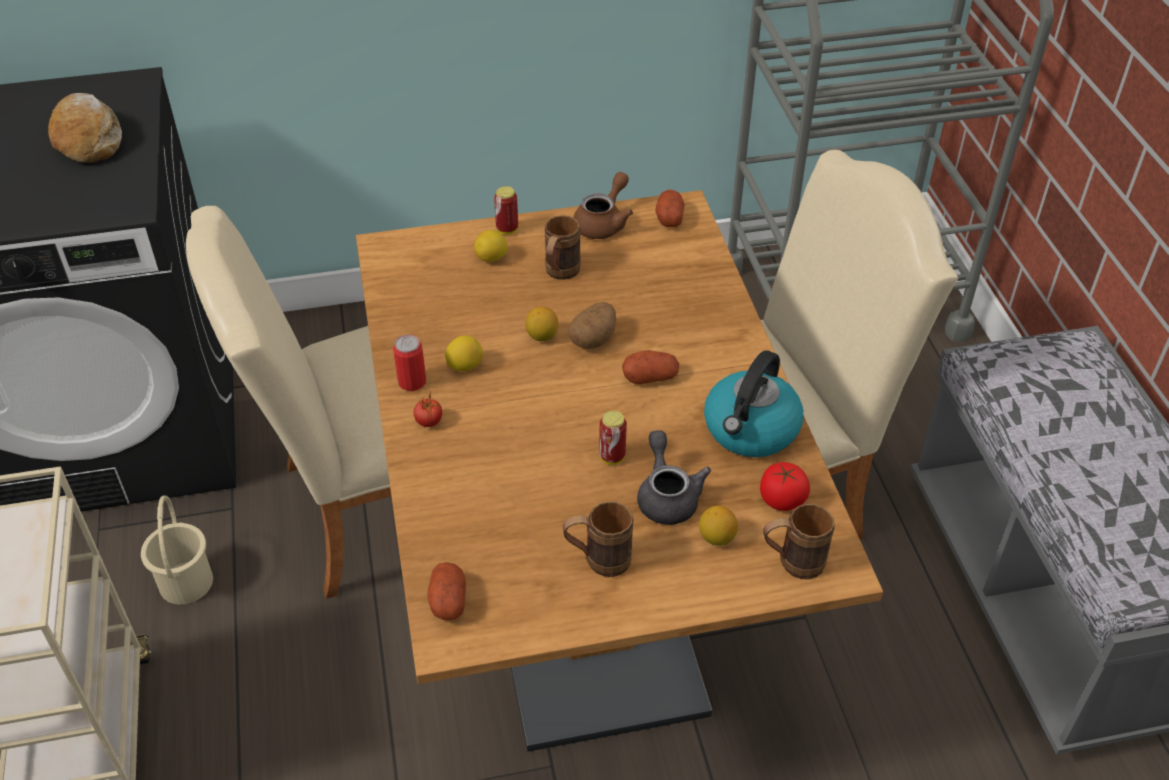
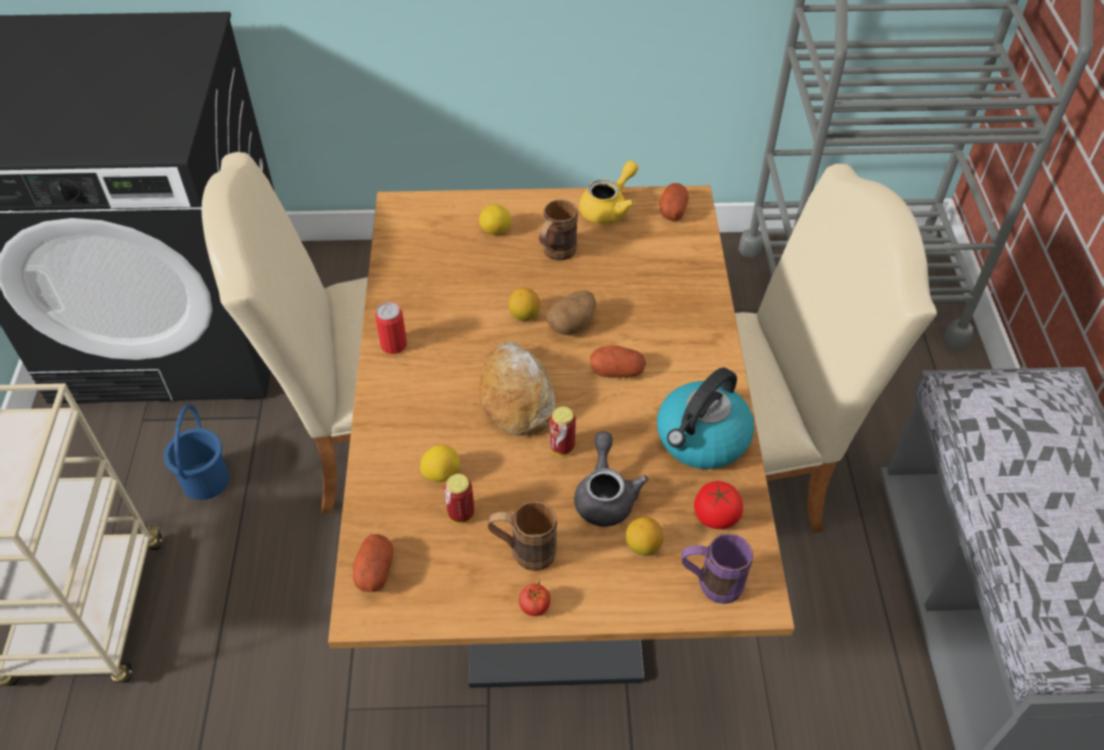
camera: 10 degrees right, 5 degrees up
bread [48,93,122,163] -> bread moved to [479,341,555,436]
beige bucket [141,496,213,605] -> blue bucket [164,405,230,500]
tomato [414,394,442,427] -> tomato moved to [519,580,550,616]
lemon [445,335,483,371] -> lemon moved to [420,445,460,482]
can [494,186,518,235] -> can moved to [444,474,474,524]
brown teapot [573,172,633,239] -> yellow teapot [579,160,638,224]
brown mug [763,504,835,580] -> purple mug [682,534,753,604]

